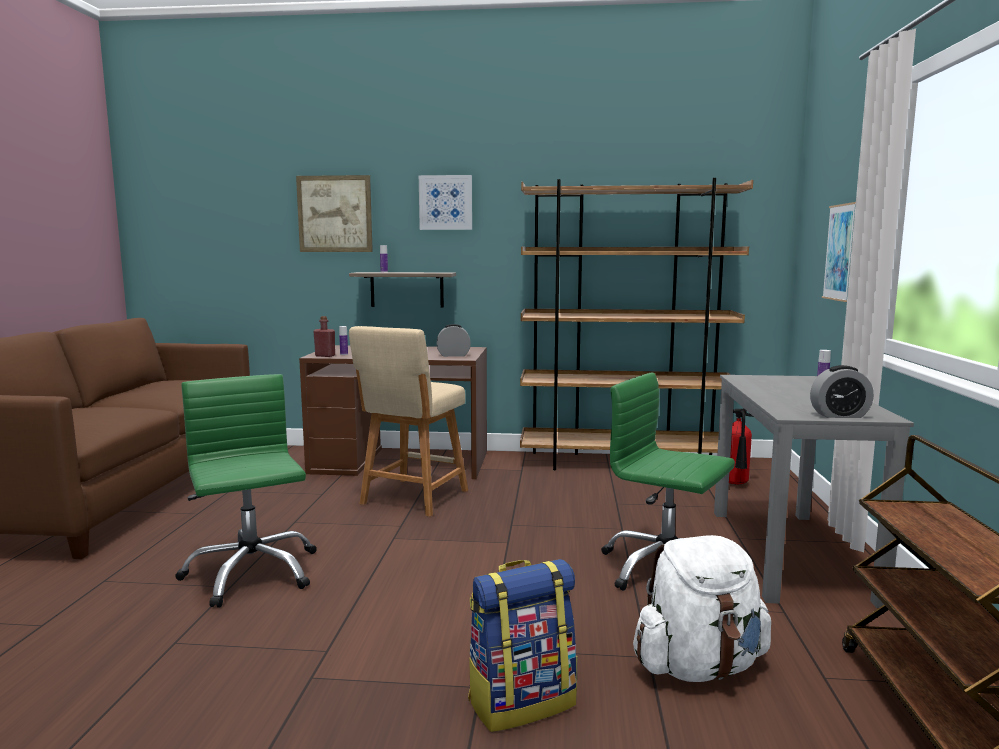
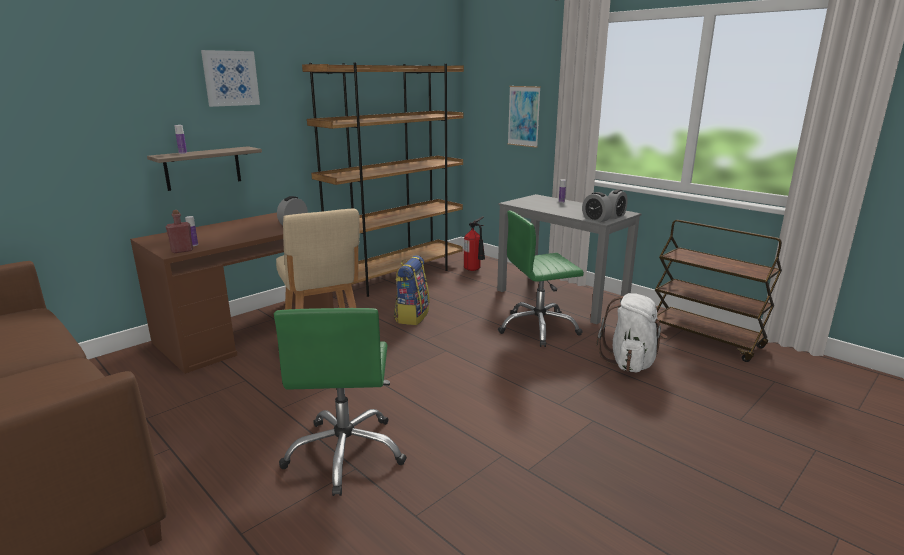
camera: 50 degrees left, 10 degrees up
green office chair [175,374,317,608] -> green office chair turned 105 degrees counterclockwise [274,308,407,496]
picture [296,175,373,252] -> none
backpack [468,559,577,732] -> backpack moved to [394,255,430,325]
none -> alarm clock [582,192,612,222]

